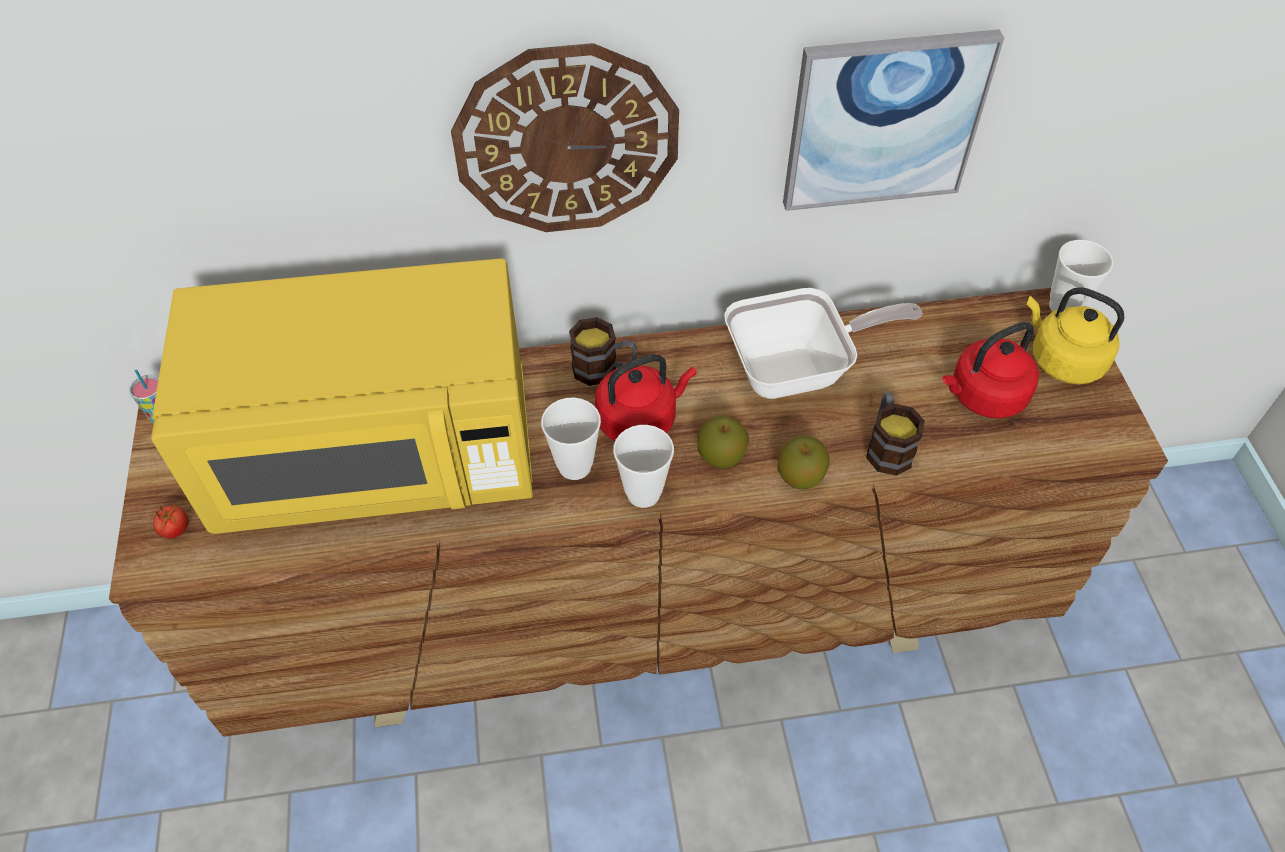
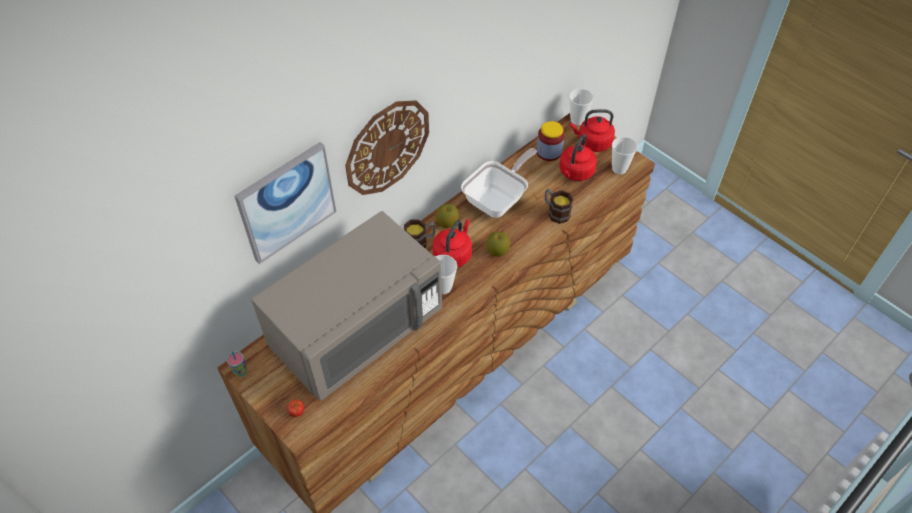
camera: 35 degrees left, 0 degrees up
yellow microwave [151,258,533,534] -> grey microwave [251,211,442,401]
cup [613,425,674,508] -> cup moved to [612,137,638,174]
apple [777,436,829,490] -> apple moved to [435,204,459,228]
picture [783,29,1004,211] -> picture moved to [235,142,337,264]
yellow kettle [1027,287,1124,384] -> red kettle [570,109,615,152]
none -> jar [537,121,565,161]

